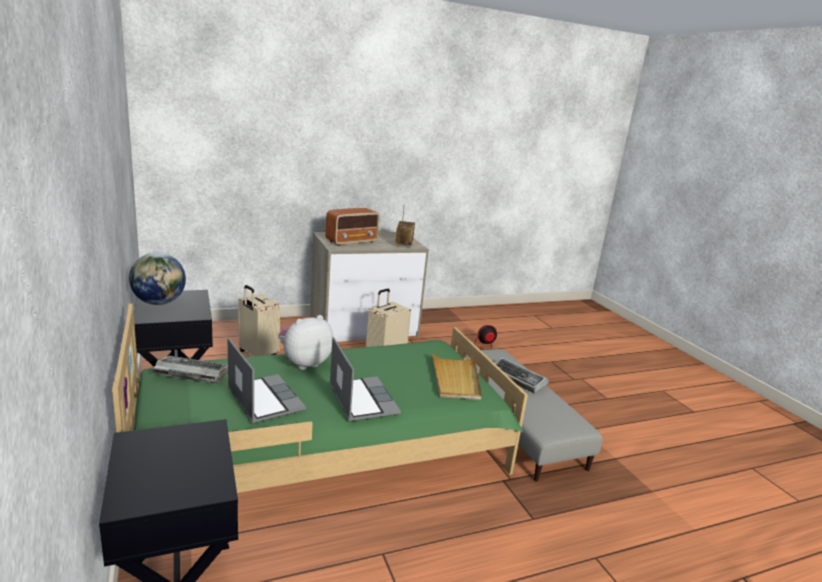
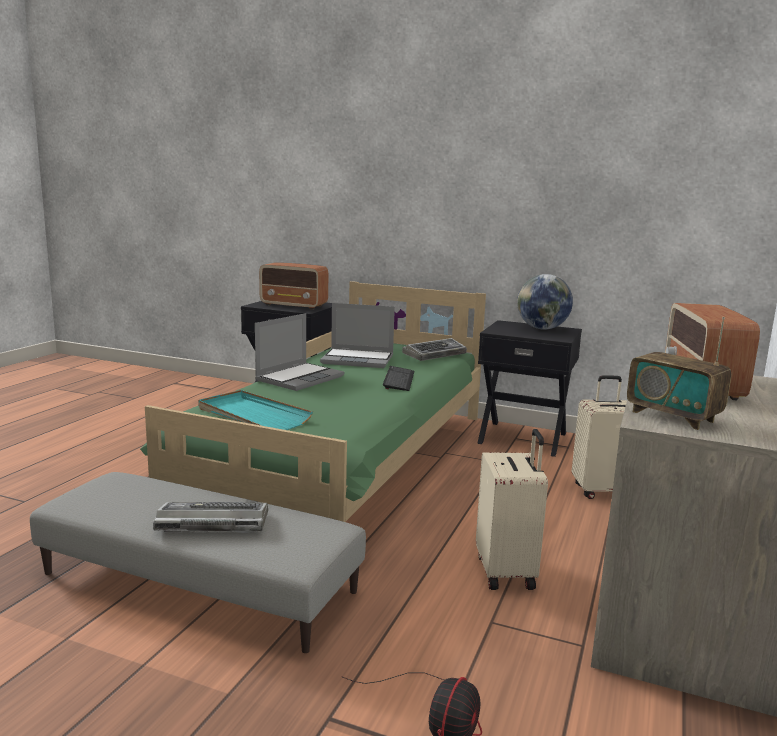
camera: 135 degrees right, 5 degrees down
plush toy [279,315,334,370] -> keyboard [383,366,414,391]
laptop [330,337,401,422] -> laptop turned 75 degrees counterclockwise [255,313,344,391]
beige tray [432,353,482,400] -> turquoise tray [198,390,313,430]
none -> radio [259,262,328,309]

